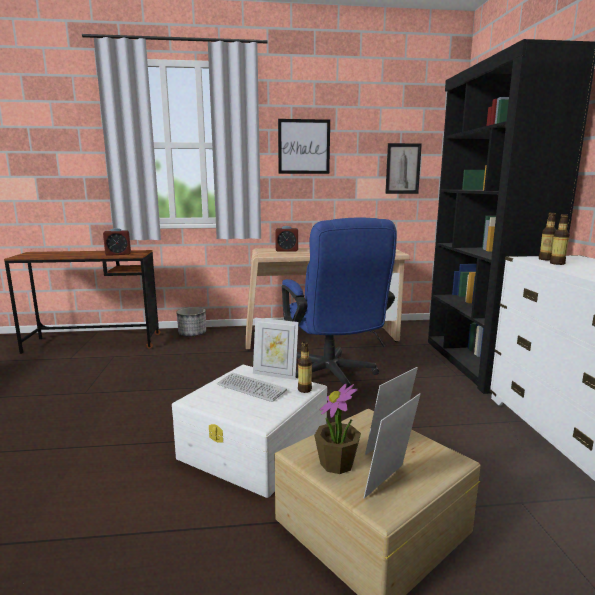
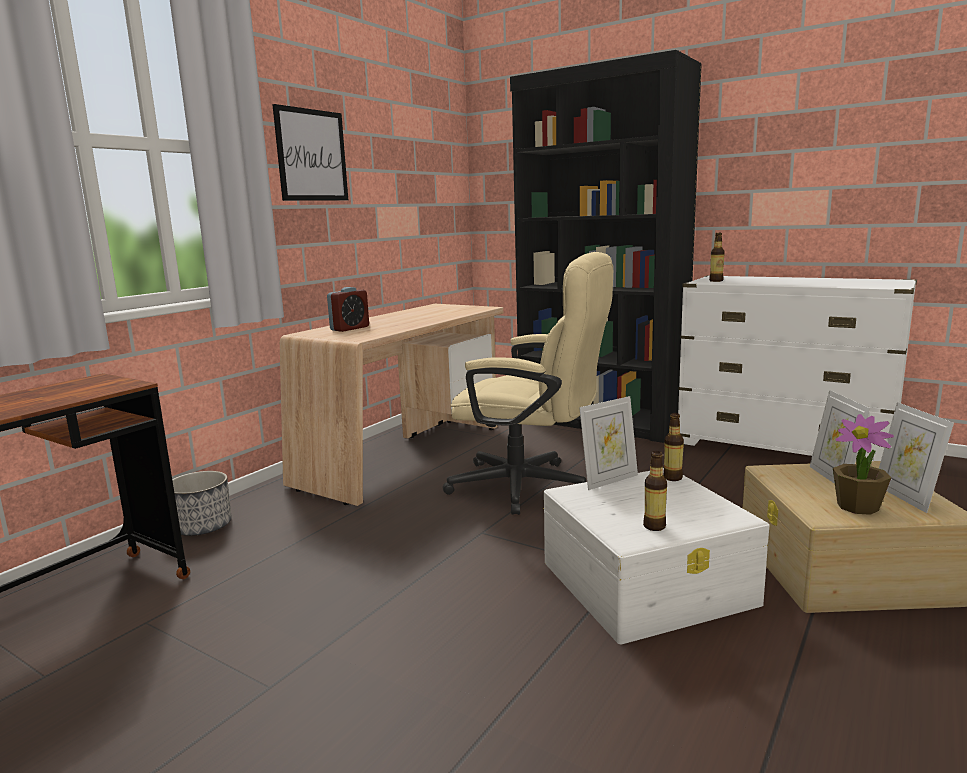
camera: 50 degrees left, 0 degrees up
alarm clock [103,228,131,256] -> none
keyboard [217,373,287,402] -> none
blue office chair [282,218,397,389] -> beige office chair [442,252,613,515]
picture [385,143,422,194] -> none
bottle [550,214,570,265] -> bottle moved to [643,451,667,531]

